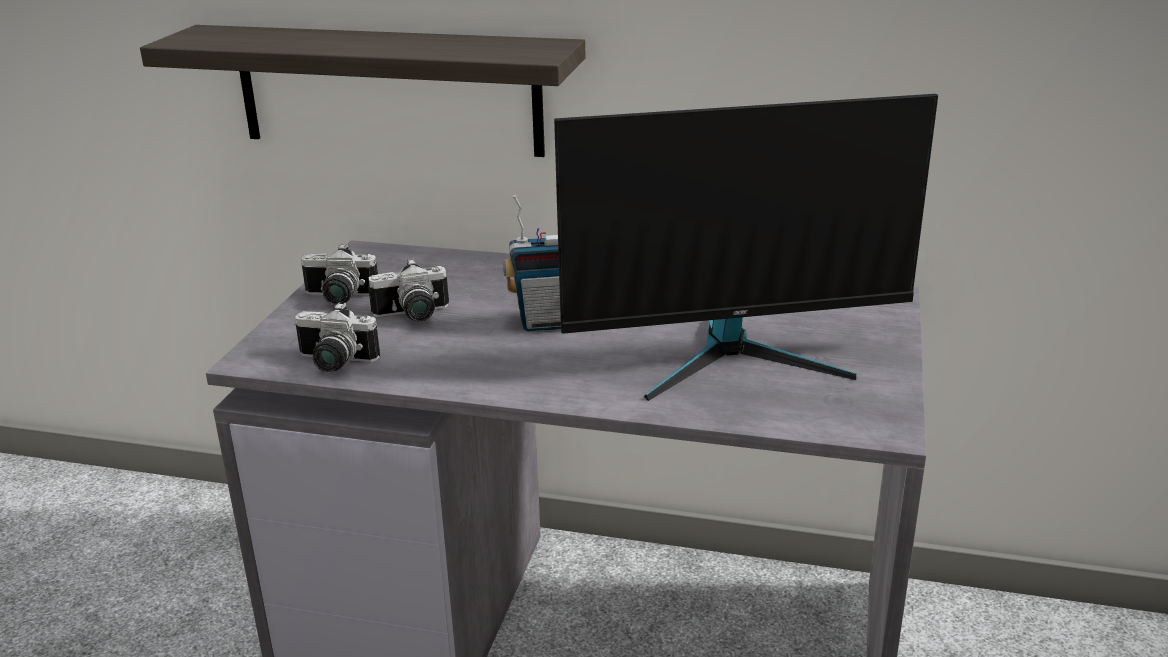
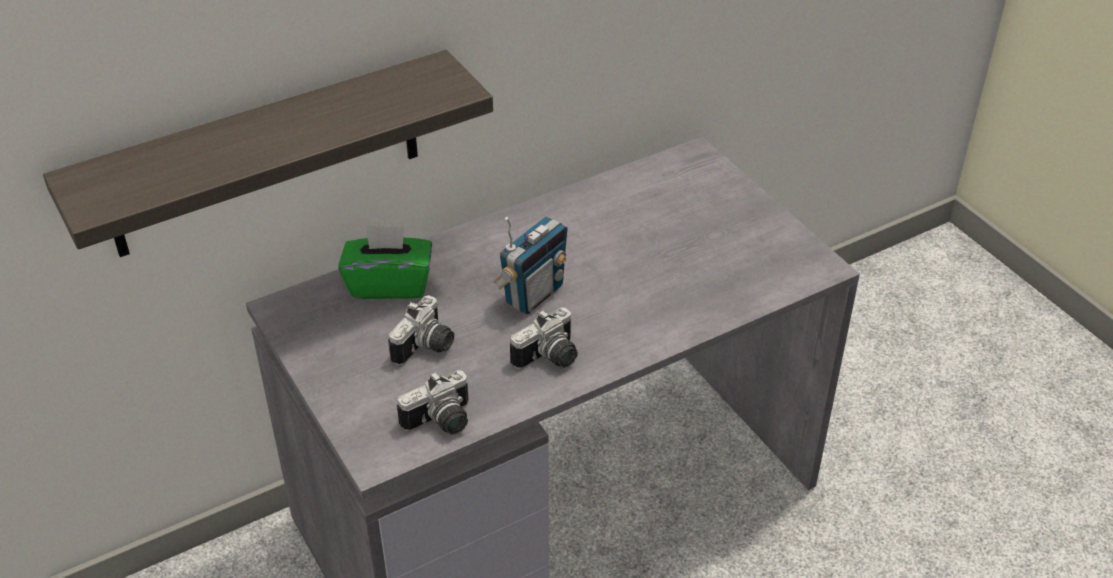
camera: 45 degrees left, 15 degrees up
camera [301,243,378,305] -> camera moved to [510,308,578,369]
monitor [554,94,938,401] -> none
none -> green tissue box [338,225,432,299]

